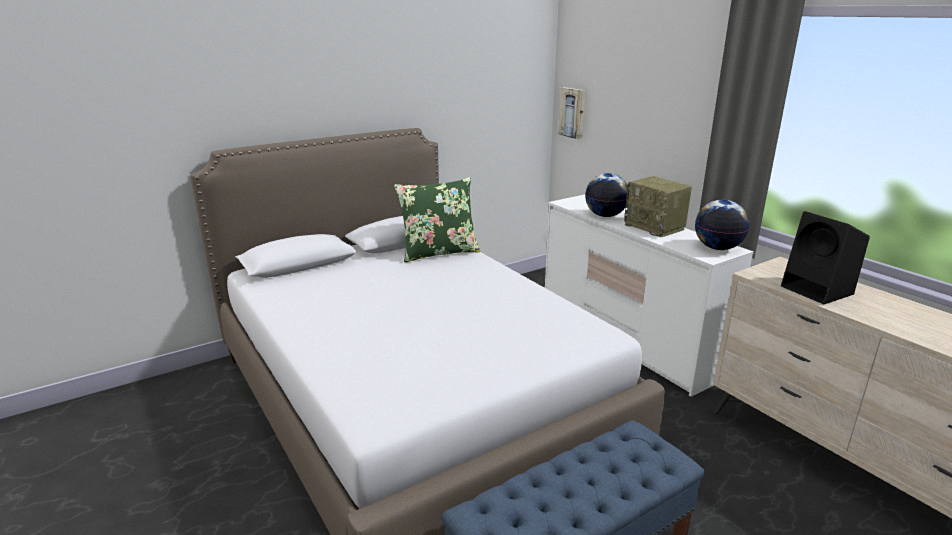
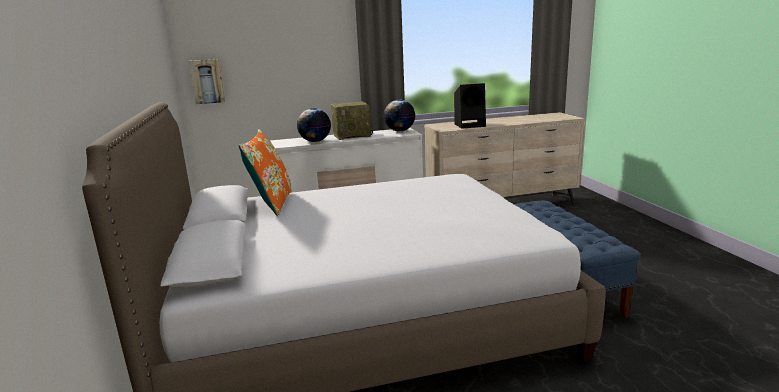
camera: 70 degrees left, 5 degrees down
green pillow [394,177,480,263] -> orange pillow [239,129,292,216]

